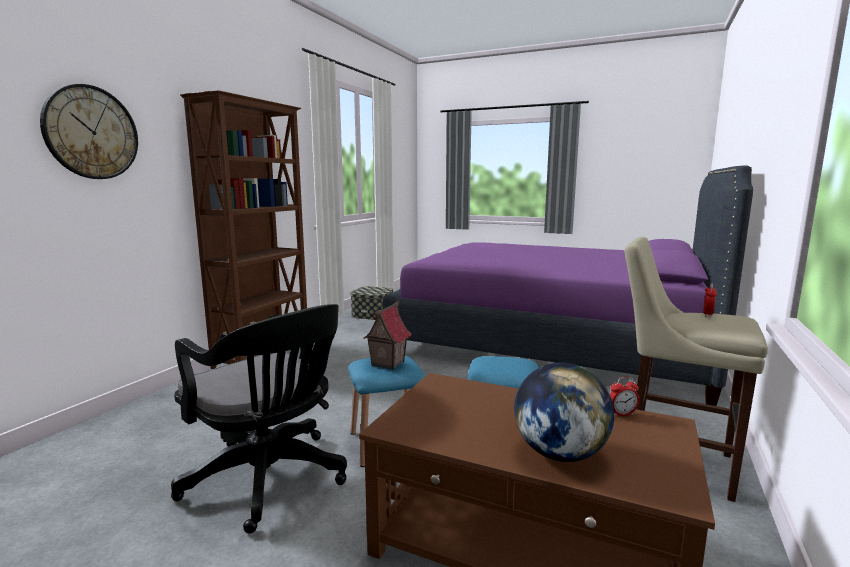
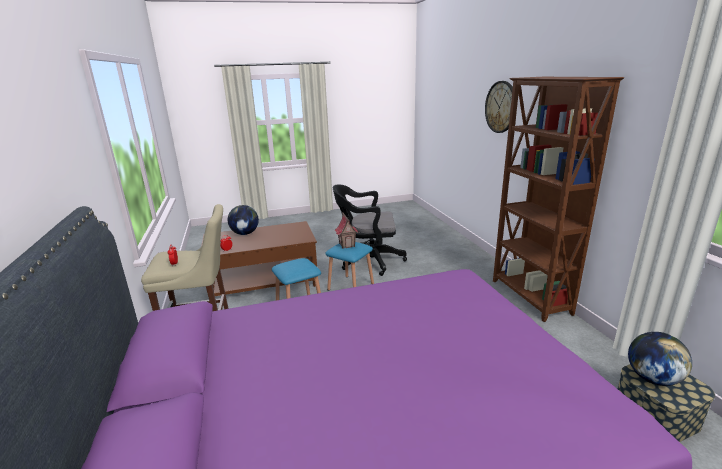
camera: 140 degrees right, 10 degrees up
none -> globe [628,332,692,386]

